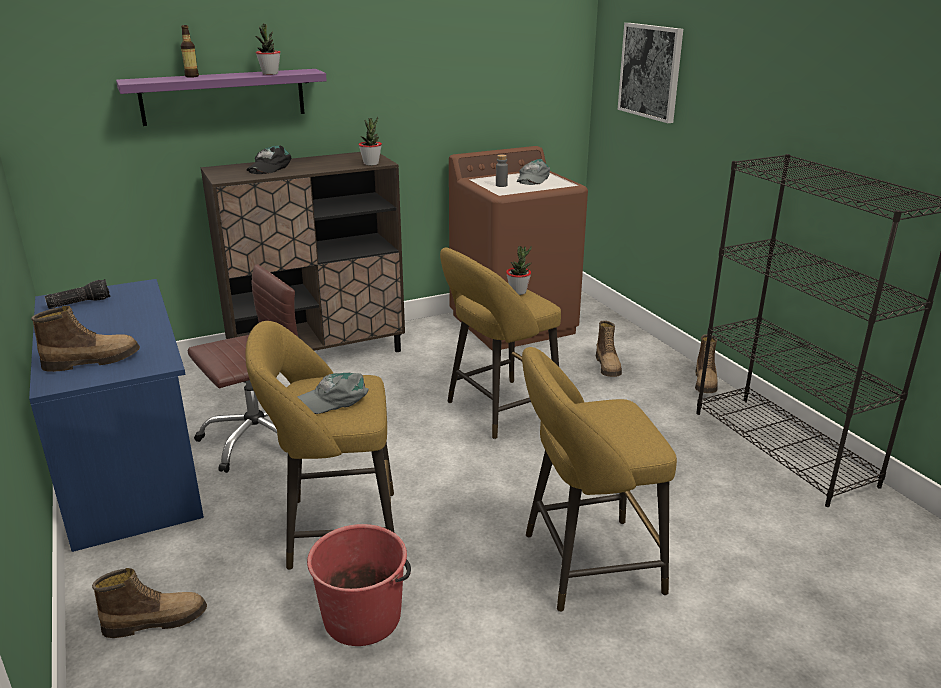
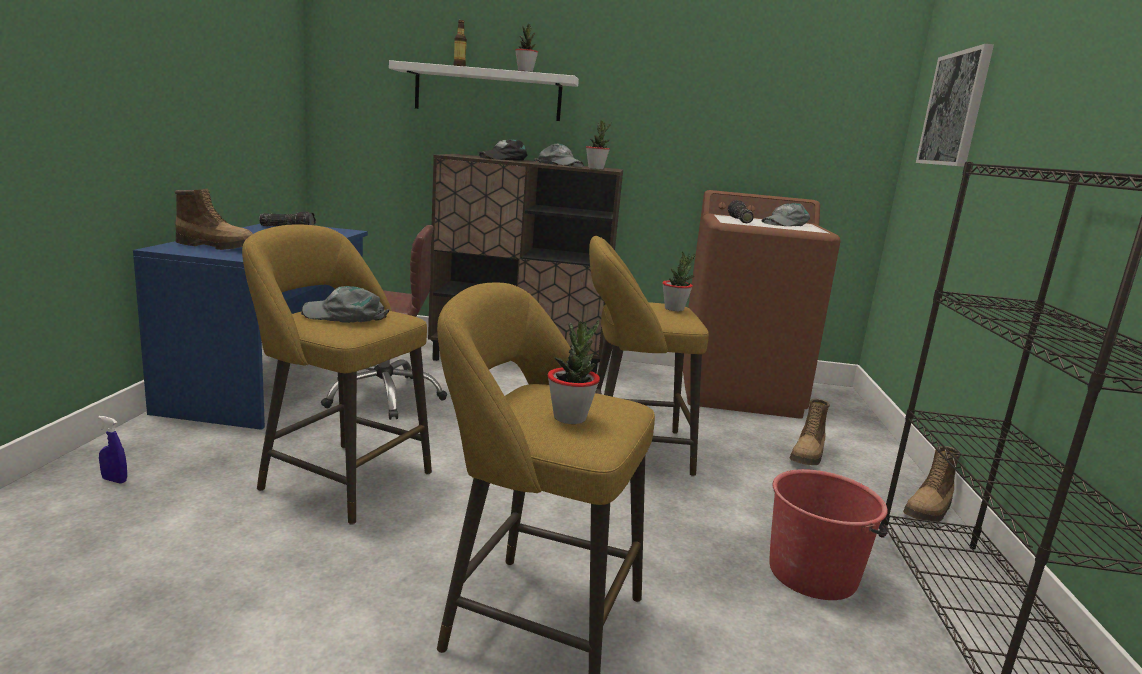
camera: 30 degrees right, 10 degrees down
boot [92,568,207,638] -> blue spray bottle [98,416,127,484]
purple shelf [116,69,327,126] -> white shelf [389,60,579,121]
red bucket [307,524,411,646] -> red bucket moved to [769,469,888,600]
grey bottle [496,155,508,187] -> flashlight [728,200,754,223]
none -> grey cap [534,144,584,167]
none -> potted plant [548,319,600,424]

